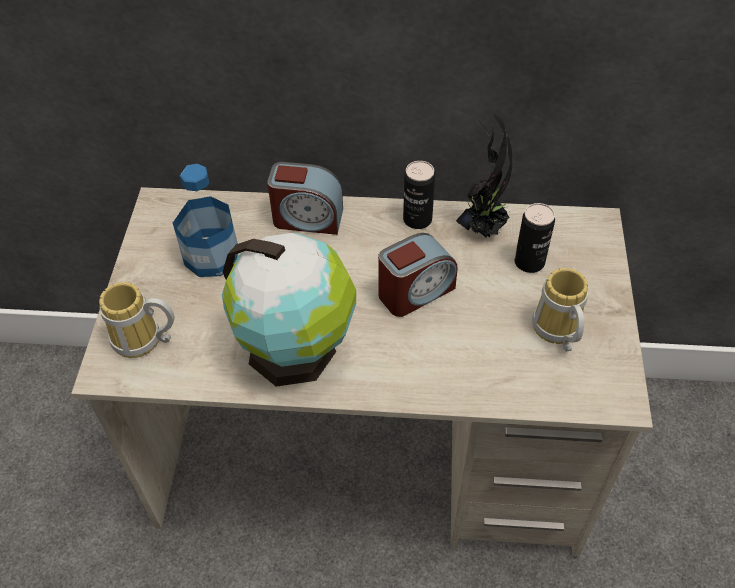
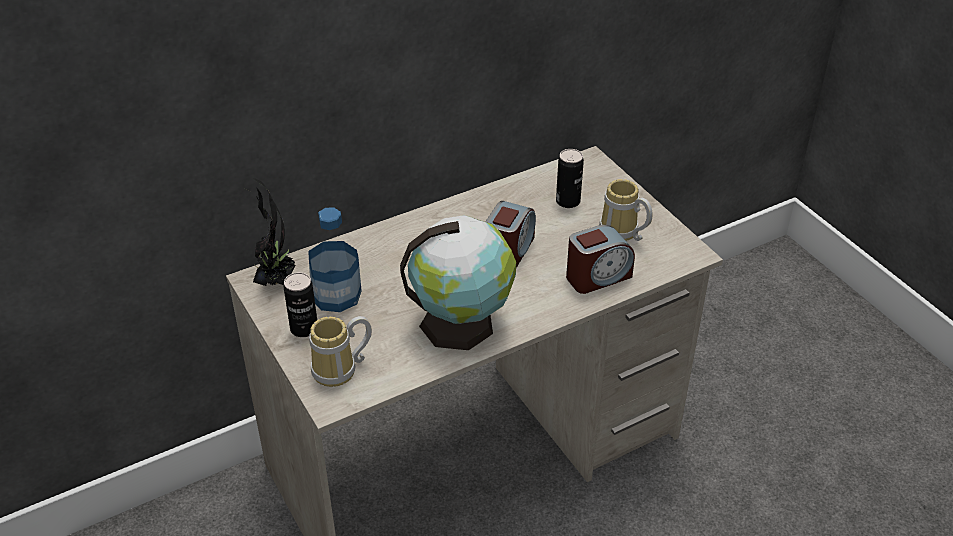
camera: 35 degrees left, 10 degrees down
alarm clock [267,162,343,235] -> alarm clock moved to [566,225,635,294]
can [403,161,435,229] -> can moved to [284,272,317,337]
potted plant [456,114,512,237] -> potted plant moved to [244,178,296,286]

